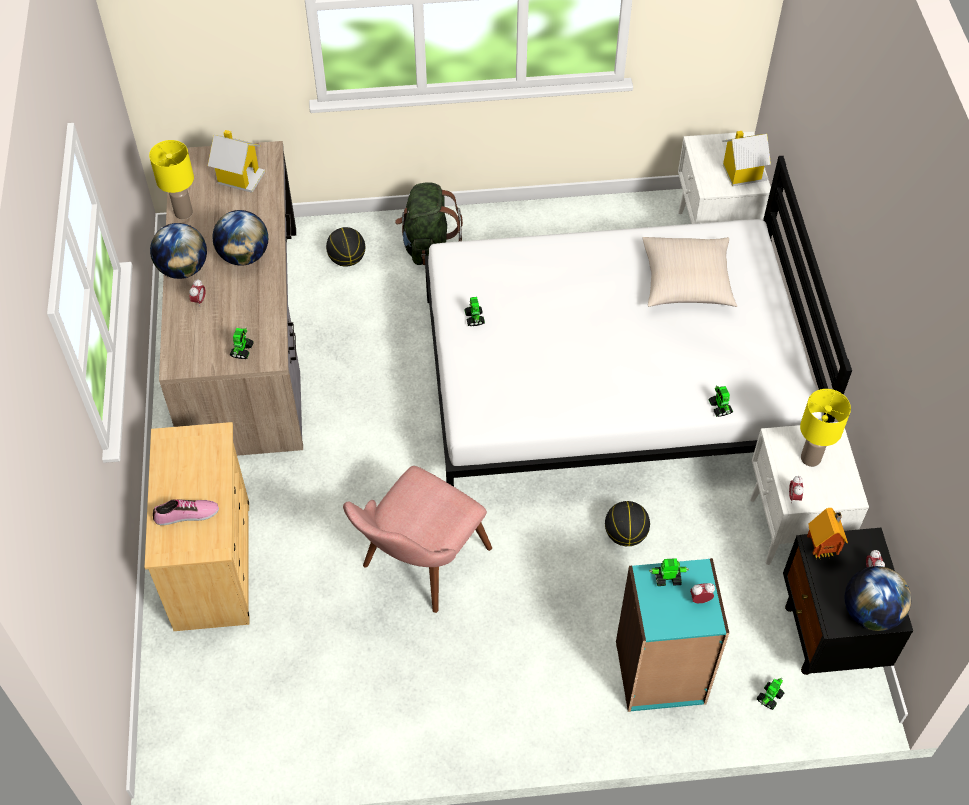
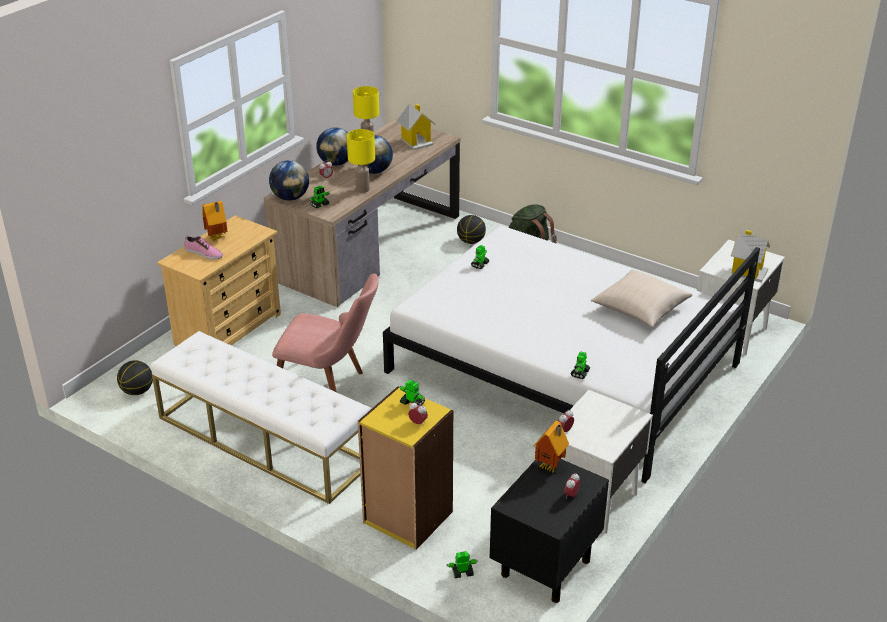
camera: 40 degrees right, 20 degrees down
pink chair [343,466,492,613] -> pink chair turned 150 degrees counterclockwise [272,274,379,392]
basketball [605,501,650,546] -> basketball moved to [117,360,153,395]
turquoise bookcase [616,558,729,712] -> yellow bookcase [358,386,453,550]
yellow table lamp [800,389,851,467] -> yellow table lamp moved to [347,129,375,193]
globe [844,566,911,631] -> globe moved to [269,160,309,200]
none -> white bench [151,331,371,504]
none -> toy house [202,201,227,242]

